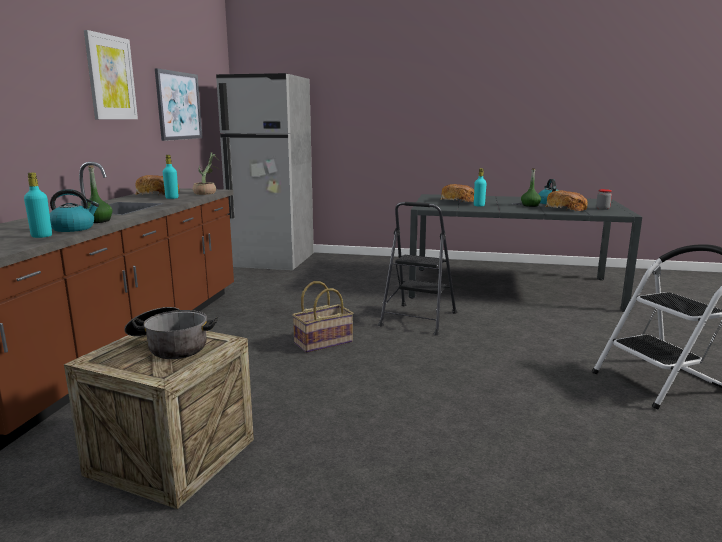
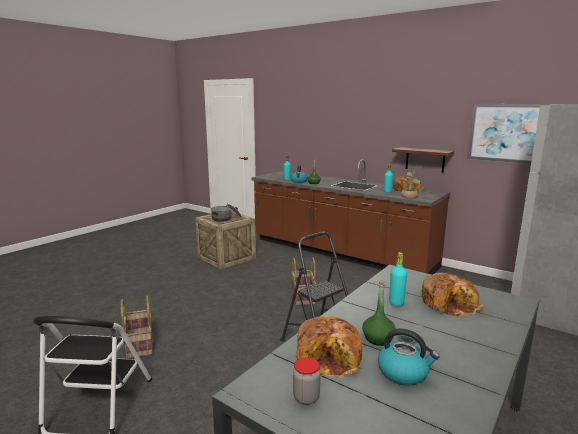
camera: 115 degrees right, 0 degrees up
picture [84,30,138,119] -> none
none -> basket [121,296,153,359]
none -> shelf [392,147,454,173]

